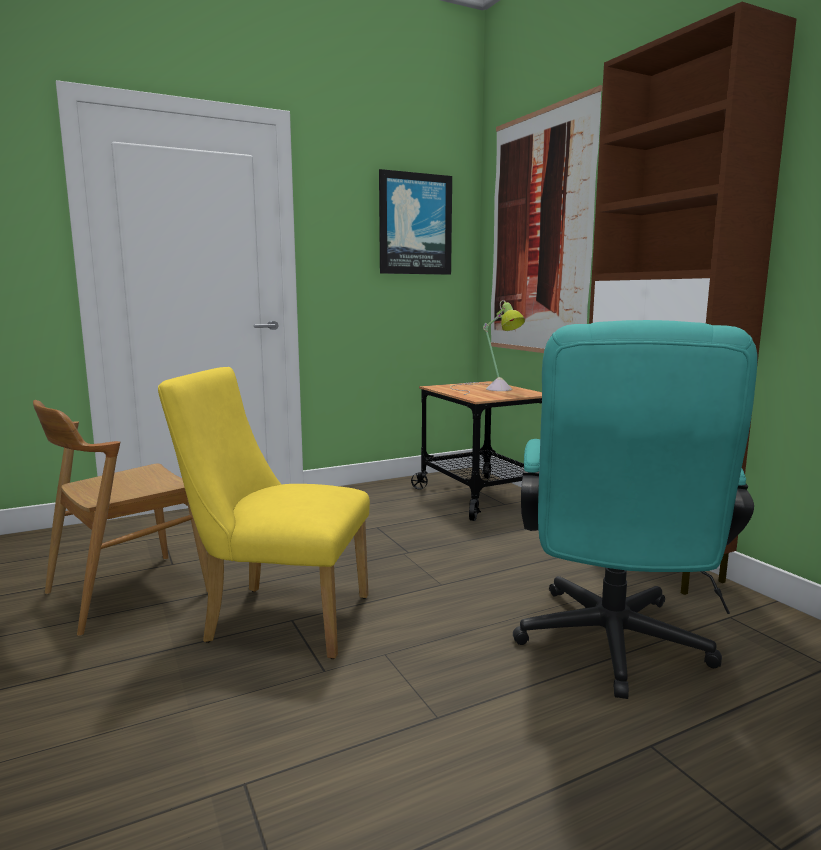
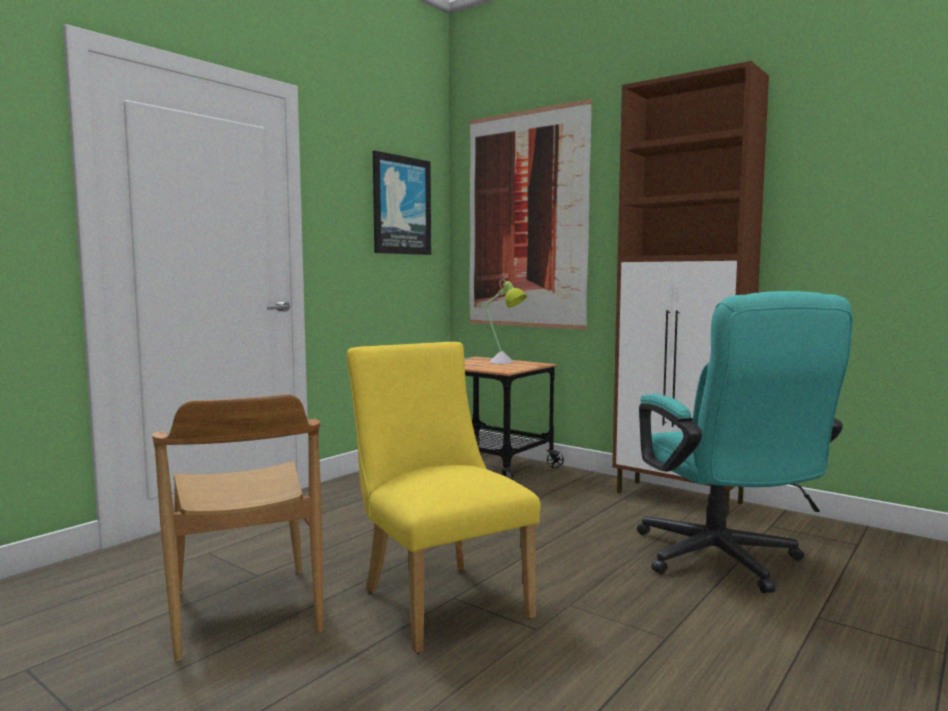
camera: 25 degrees left, 5 degrees down
brown chair [33,400,208,636] -> brown chair turned 45 degrees counterclockwise [152,394,323,661]
yellow chair [158,367,370,659] -> yellow chair turned 75 degrees clockwise [347,342,541,654]

